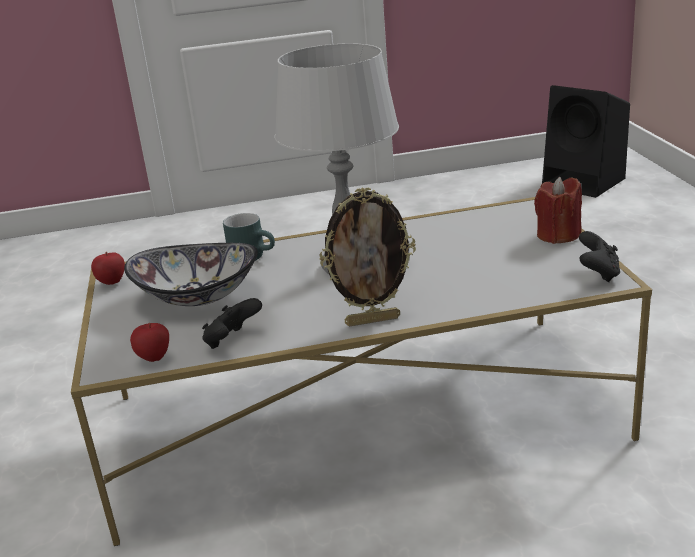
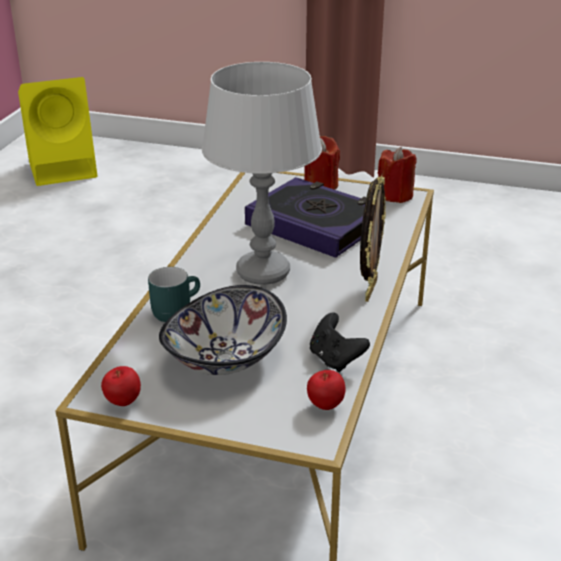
camera: 65 degrees left, 5 degrees up
black speaker [542,85,630,198] -> yellow speaker [18,77,97,186]
black game controller [579,231,620,282] -> red candle [378,147,417,203]
none -> book [245,177,385,258]

